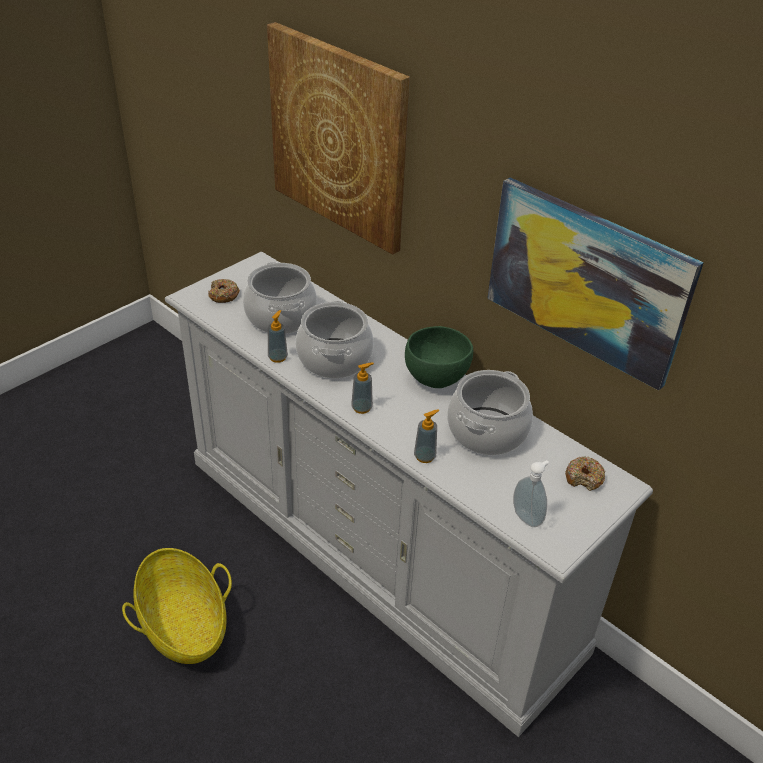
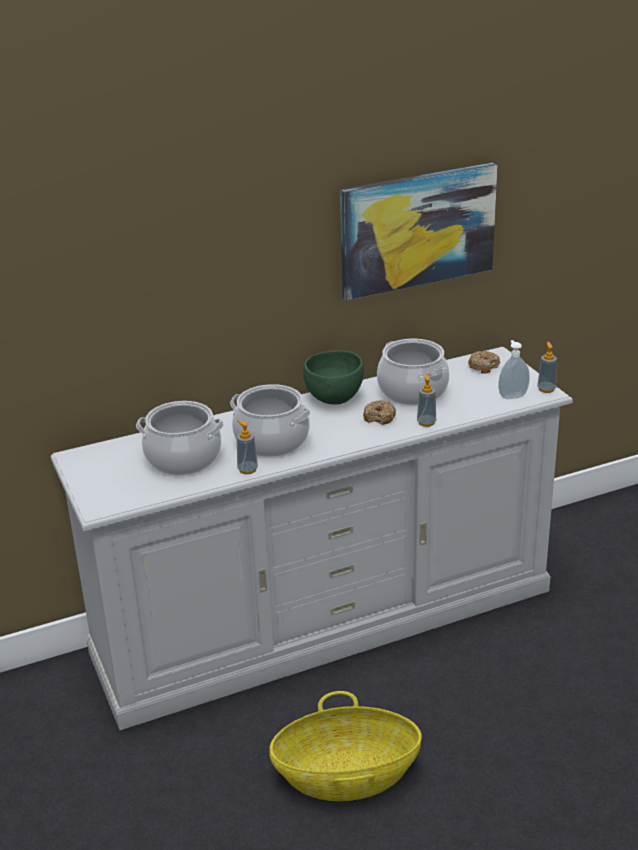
camera: 65 degrees left, 10 degrees down
donut [208,279,240,303] -> donut moved to [363,400,396,425]
picture [267,22,410,255] -> none
soap dispenser [351,362,374,414] -> soap dispenser moved to [537,342,557,393]

